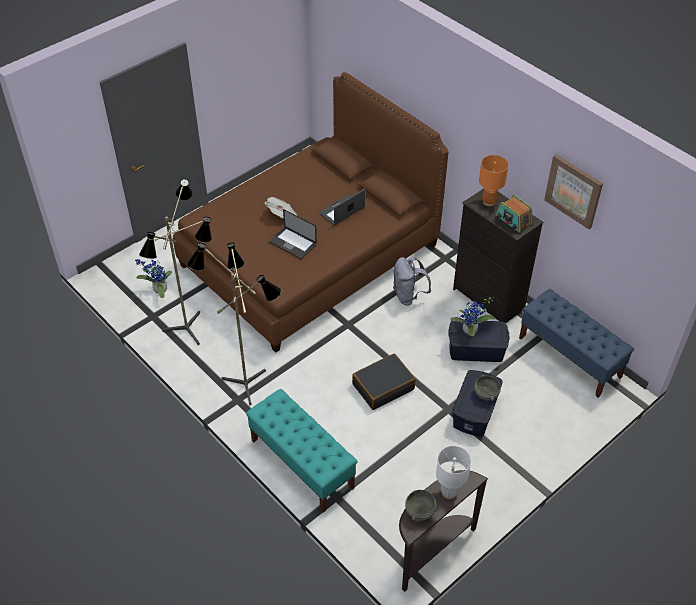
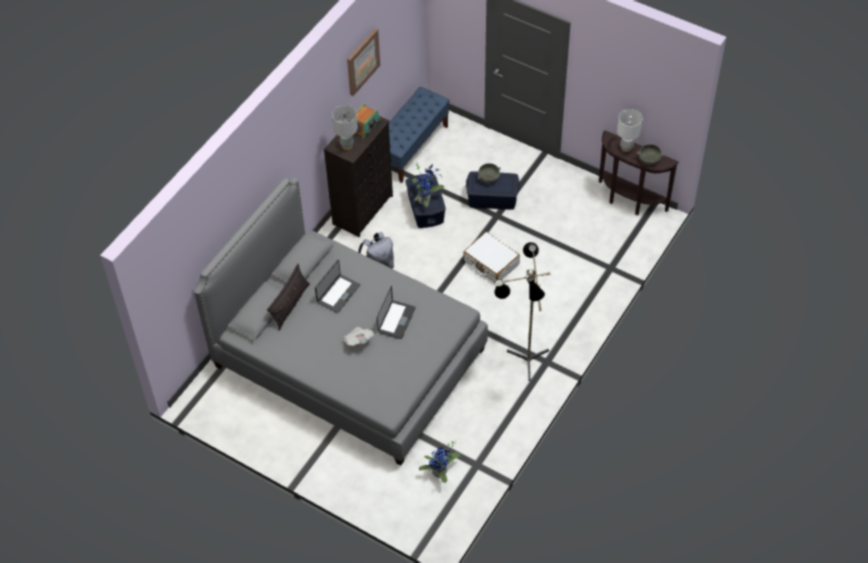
camera: 105 degrees left, 5 degrees up
floor lamp [139,179,212,345] -> none
brown bed [173,72,449,353] -> grey bed [194,178,488,466]
turquoise bench [246,389,358,513] -> none
laptop [319,189,365,225] -> laptop turned 90 degrees counterclockwise [315,260,360,313]
black suitcase [352,353,416,410] -> white suitcase [463,232,520,283]
orange table lamp [479,155,508,206] -> grey table lamp [332,105,358,150]
none -> pillow [267,264,310,330]

